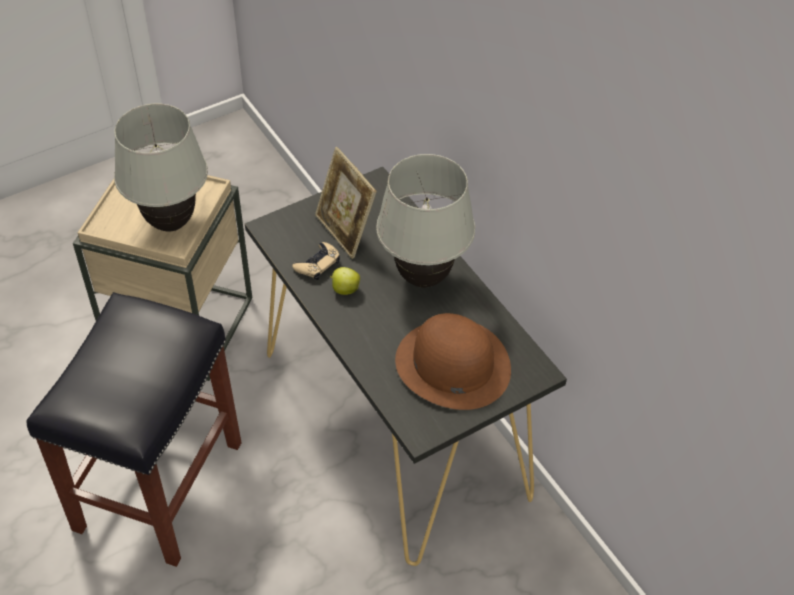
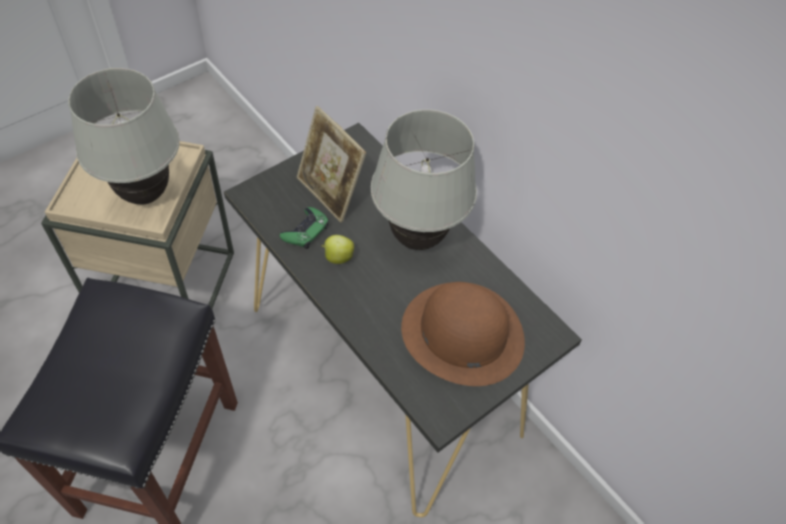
camera: 10 degrees left, 5 degrees up
beige game controller [292,242,340,280] -> green game controller [280,207,329,249]

